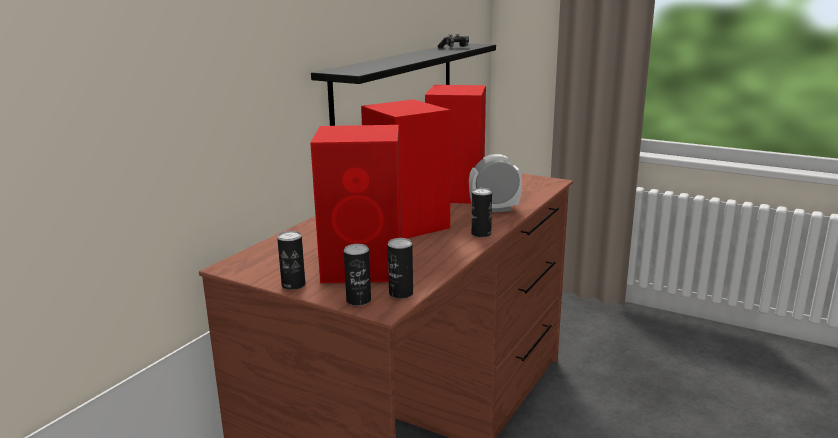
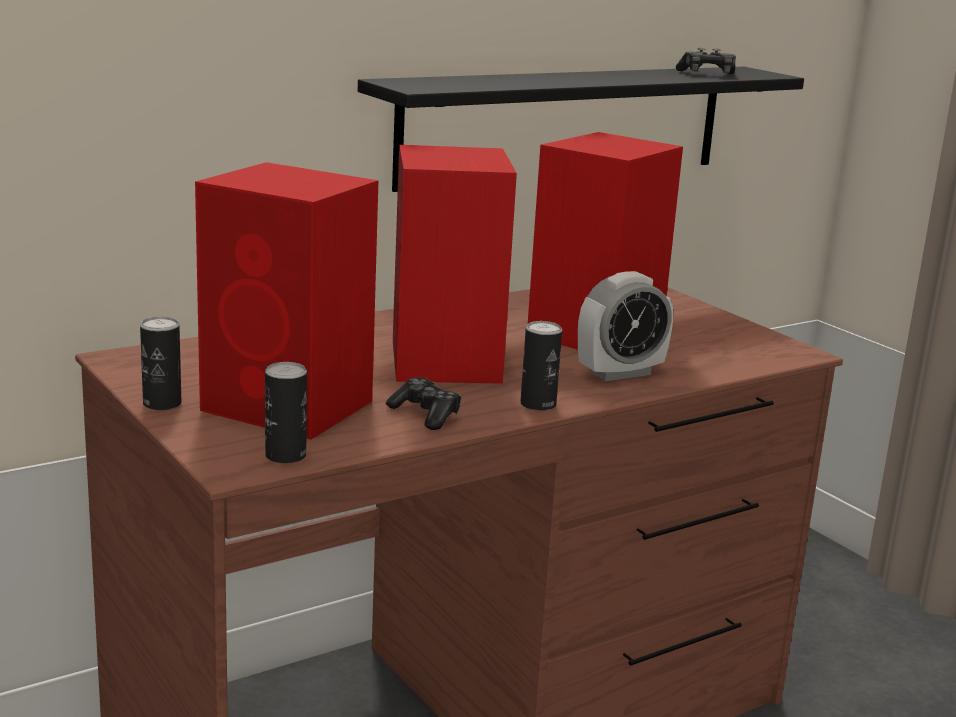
camera: 25 degrees right, 0 degrees up
can [344,244,371,306] -> none
alarm clock [469,154,522,212] -> alarm clock turned 135 degrees clockwise [578,271,673,381]
none -> game controller [386,377,462,430]

